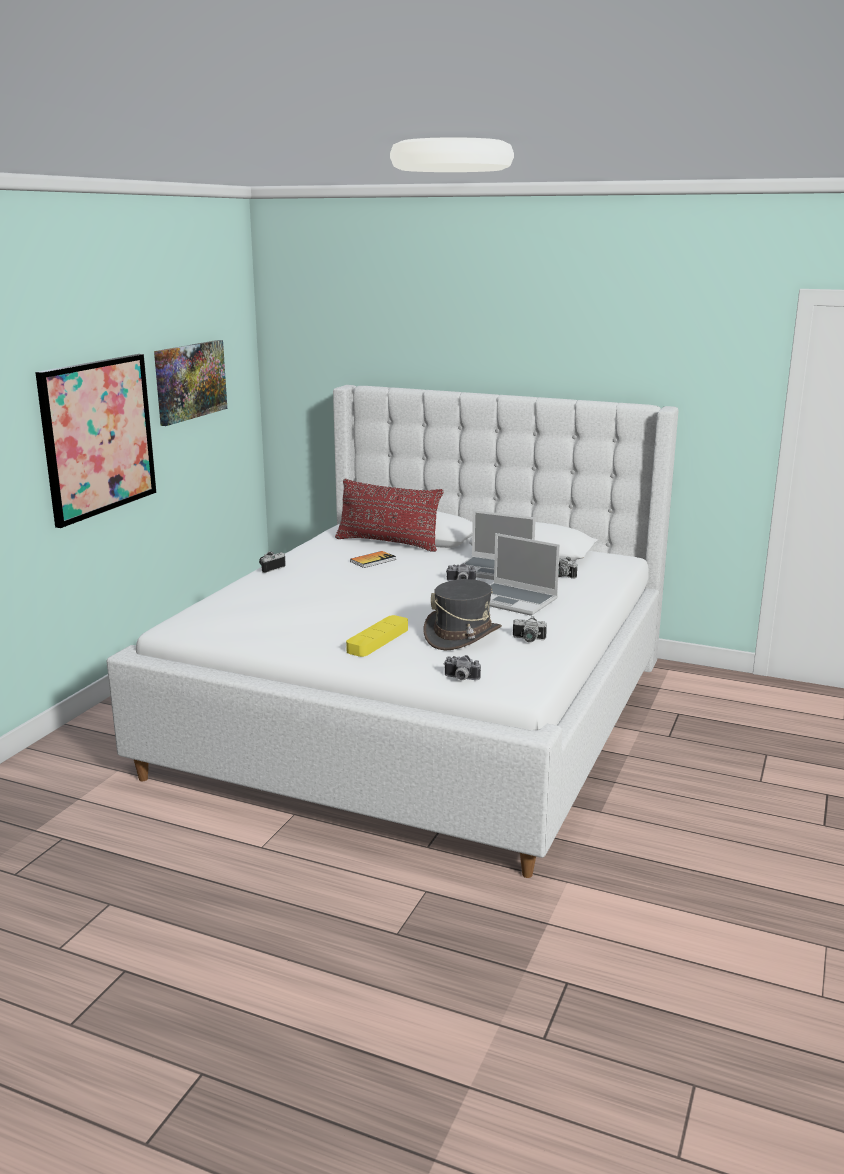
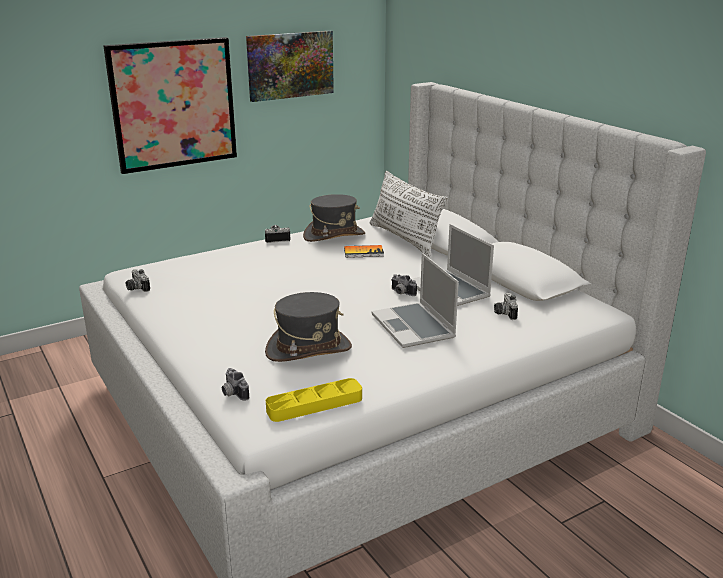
camera: 35 degrees right, 5 degrees up
red pillow [335,479,444,552] -> white pillow [370,171,448,257]
yellow tray [346,615,408,657] -> yellow tray moved to [266,378,362,422]
camera [513,616,547,642] -> camera moved to [126,269,150,292]
none -> grey hat [303,194,365,242]

